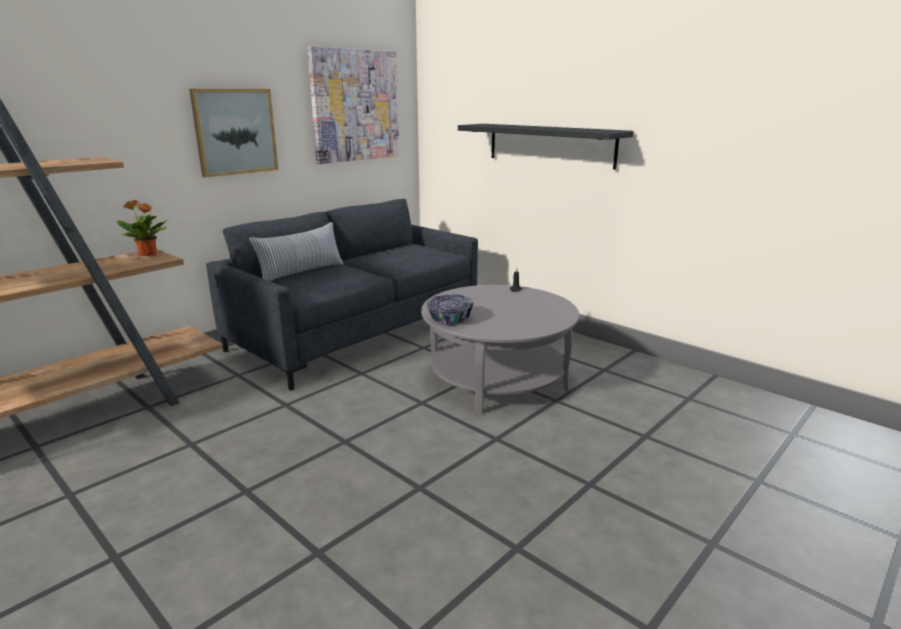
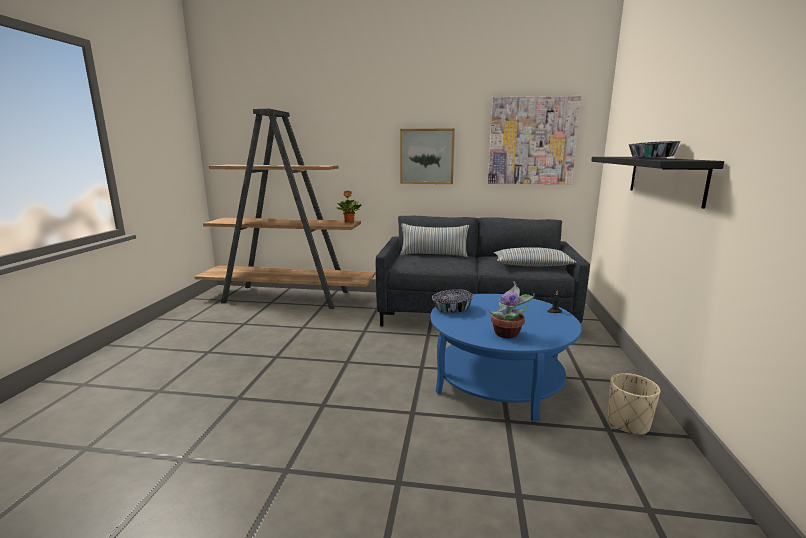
camera: 55 degrees right, 5 degrees down
grey coffee table [421,285,579,414] -> blue coffee table [430,294,582,422]
none -> potted plant [488,281,535,338]
none -> pillow [494,247,576,267]
none -> beige planter [608,373,660,436]
none -> bowl [628,141,681,159]

